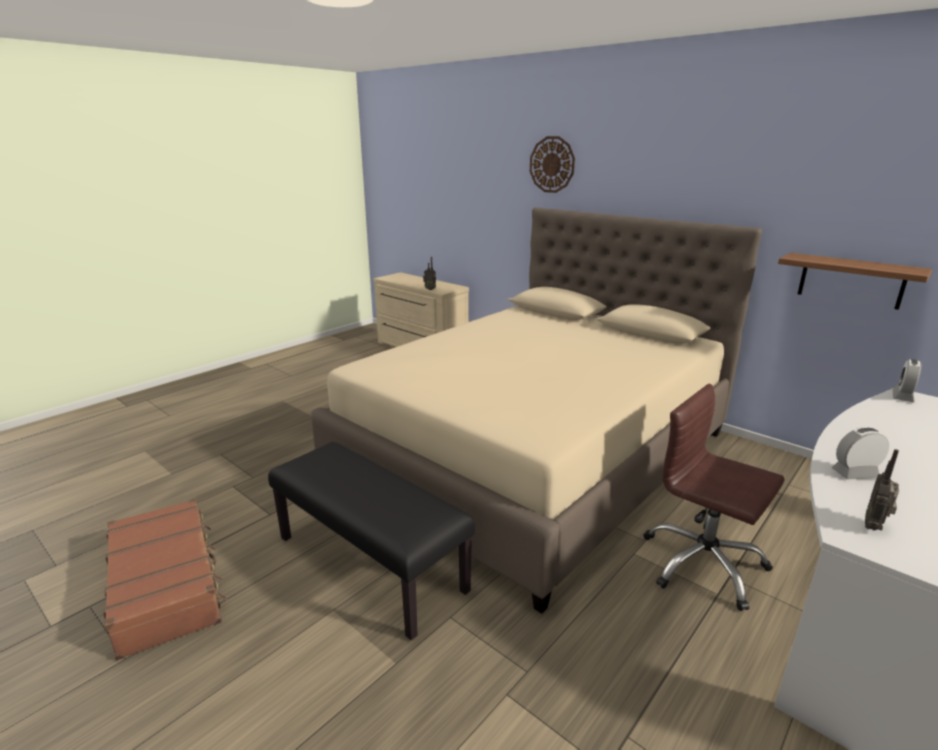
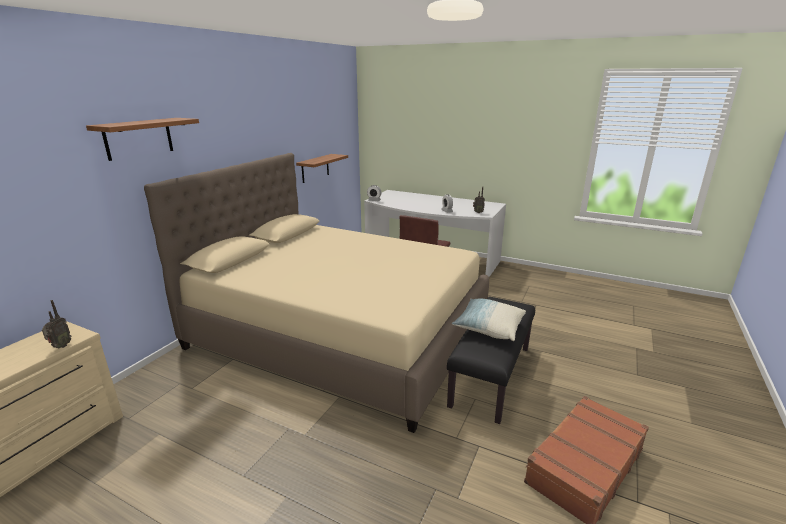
camera: 105 degrees left, 0 degrees up
wall clock [530,136,575,193] -> shelf [86,118,199,161]
none -> pillow [452,299,526,341]

